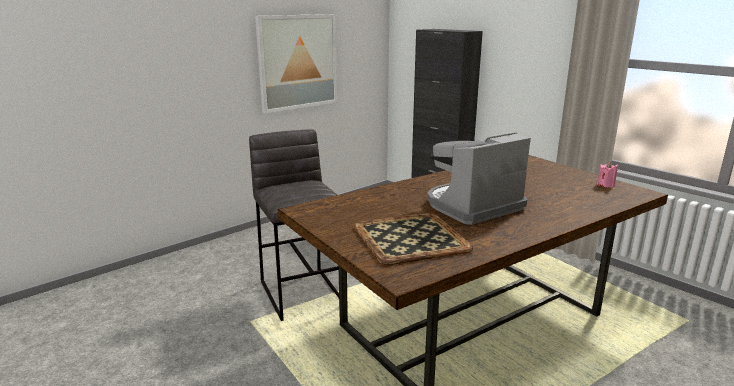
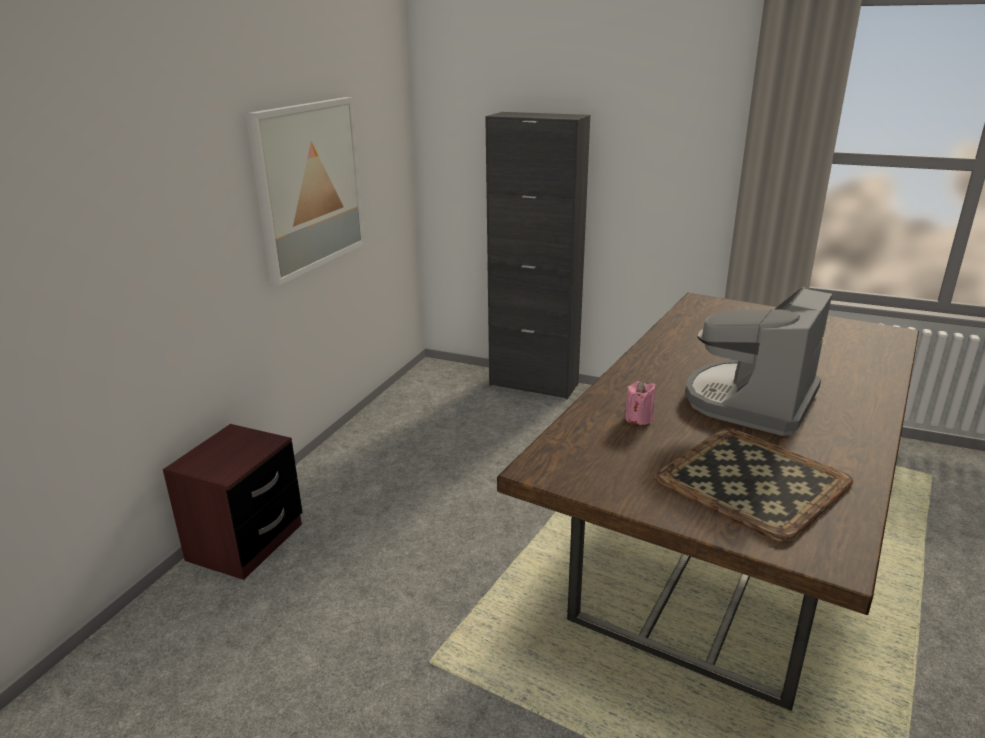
camera: 25 degrees left, 5 degrees up
grey stool [249,129,339,321] -> none
pink candle [597,162,618,188] -> pink candle moved to [625,381,656,425]
none -> brown nightstand [163,424,303,580]

